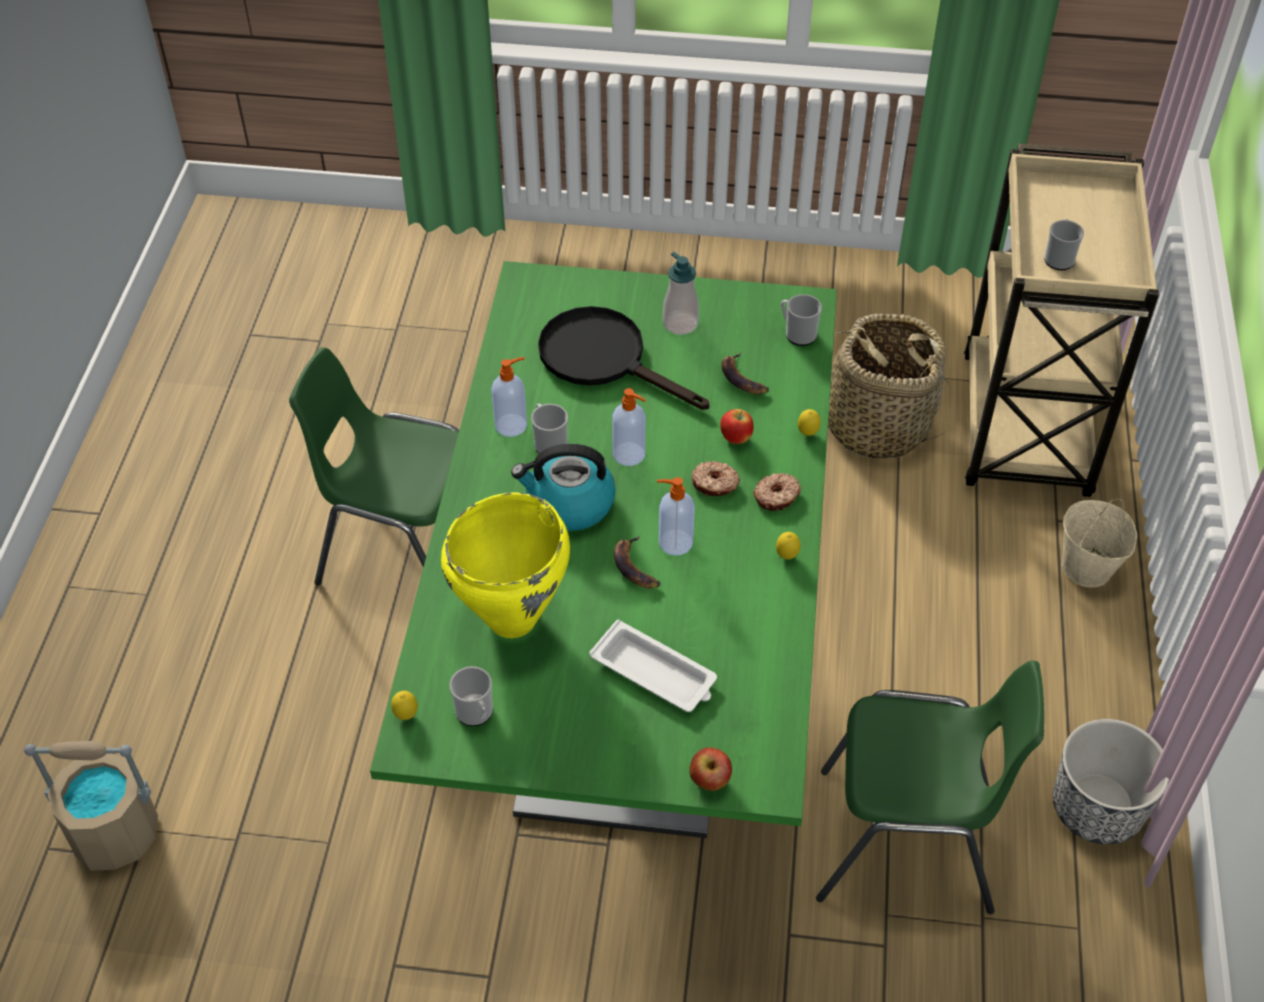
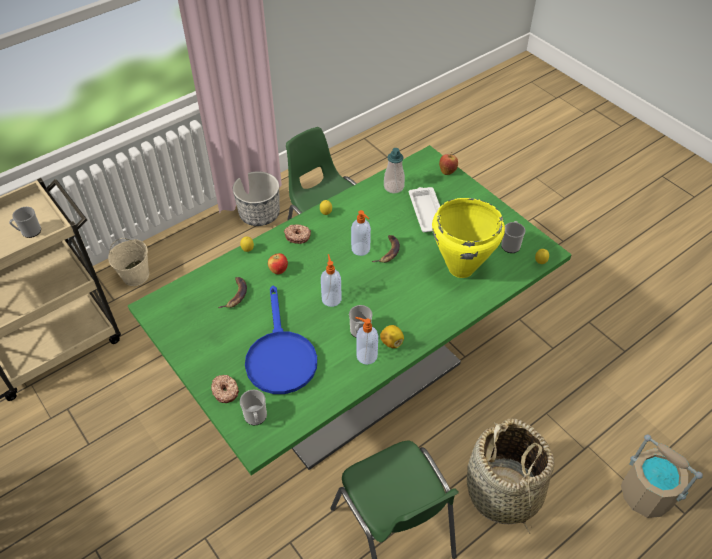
camera: 135 degrees left, 0 degrees up
kettle [511,444,616,531] -> none
black frying pan [538,306,709,410] -> blue frying pan [245,286,317,394]
soap dispenser [663,252,699,335] -> soap dispenser moved to [384,148,405,193]
donut [692,461,740,496] -> donut moved to [211,375,239,403]
mug [781,294,822,346] -> mug moved to [240,390,267,425]
basket [828,314,950,459] -> basket moved to [467,418,554,534]
none -> lemon [380,325,404,348]

